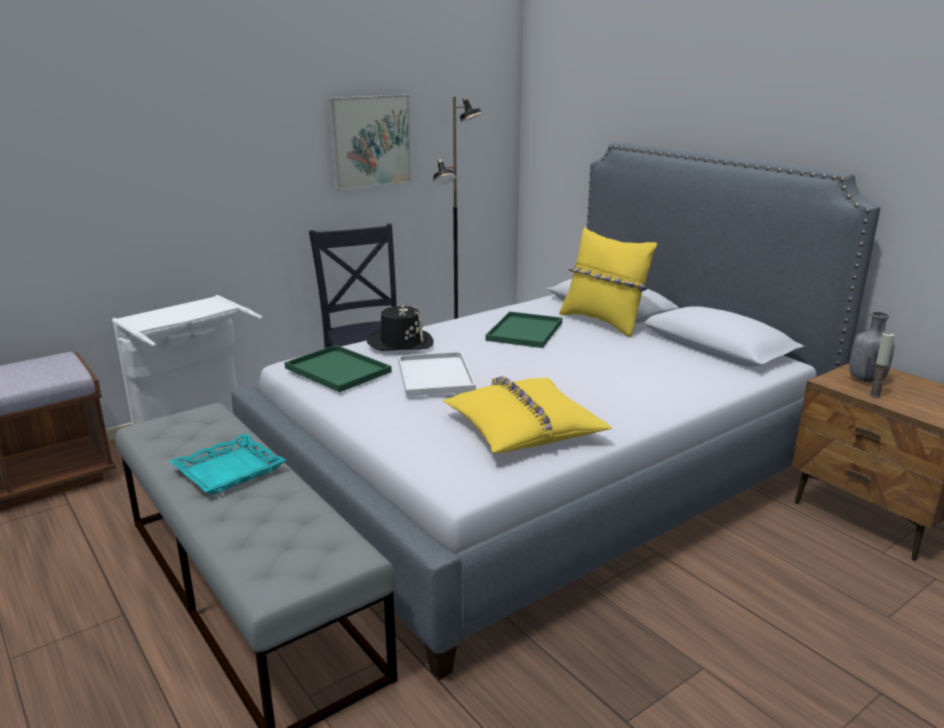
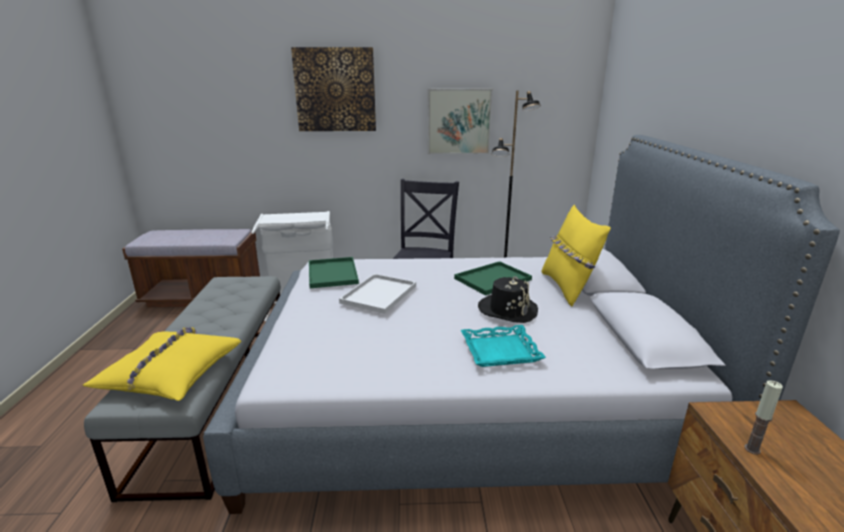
camera: 35 degrees right, 0 degrees up
turquoise tray [169,434,286,495] -> turquoise tray moved to [461,325,546,367]
black hat [367,303,434,351] -> black hat moved to [478,276,538,323]
yellow pillow [443,376,612,453] -> yellow pillow moved to [83,327,241,401]
grey bottle [849,312,895,383] -> none
none -> picture [291,47,376,131]

